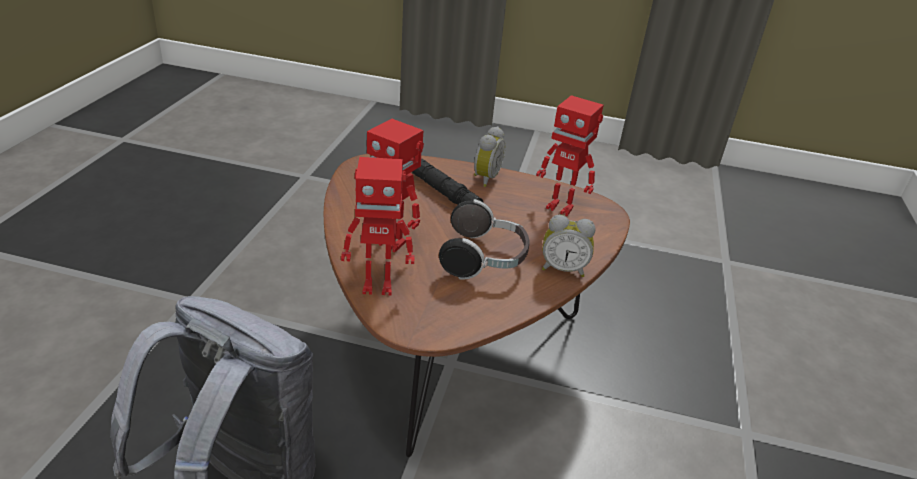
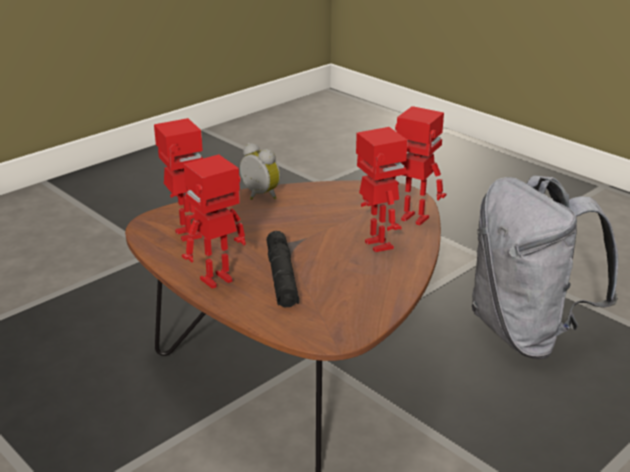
camera: 145 degrees left, 5 degrees down
headphones [439,199,530,280] -> none
alarm clock [474,126,505,187] -> toy robot [182,154,246,289]

